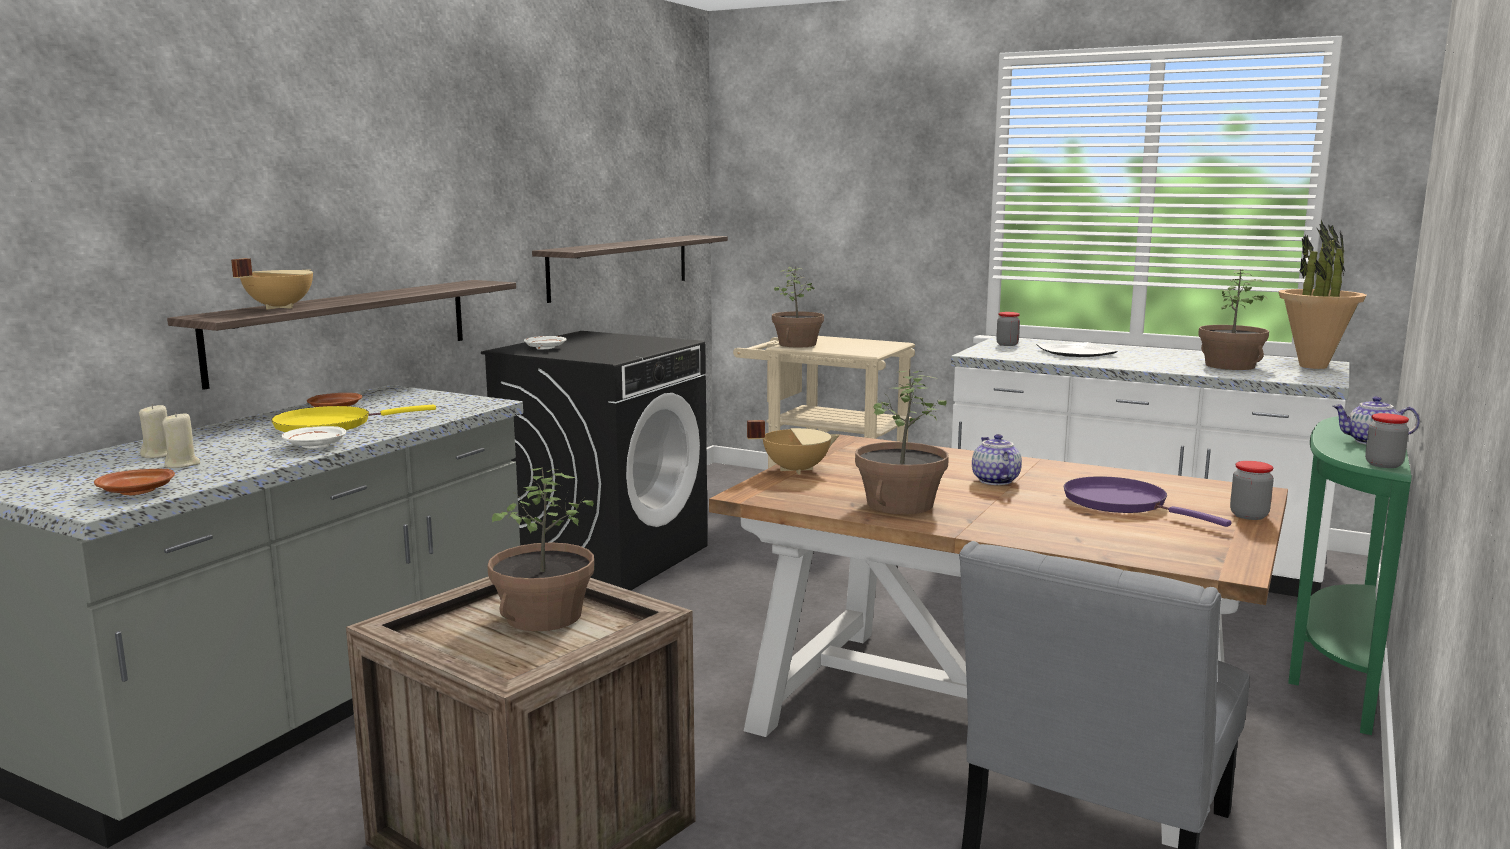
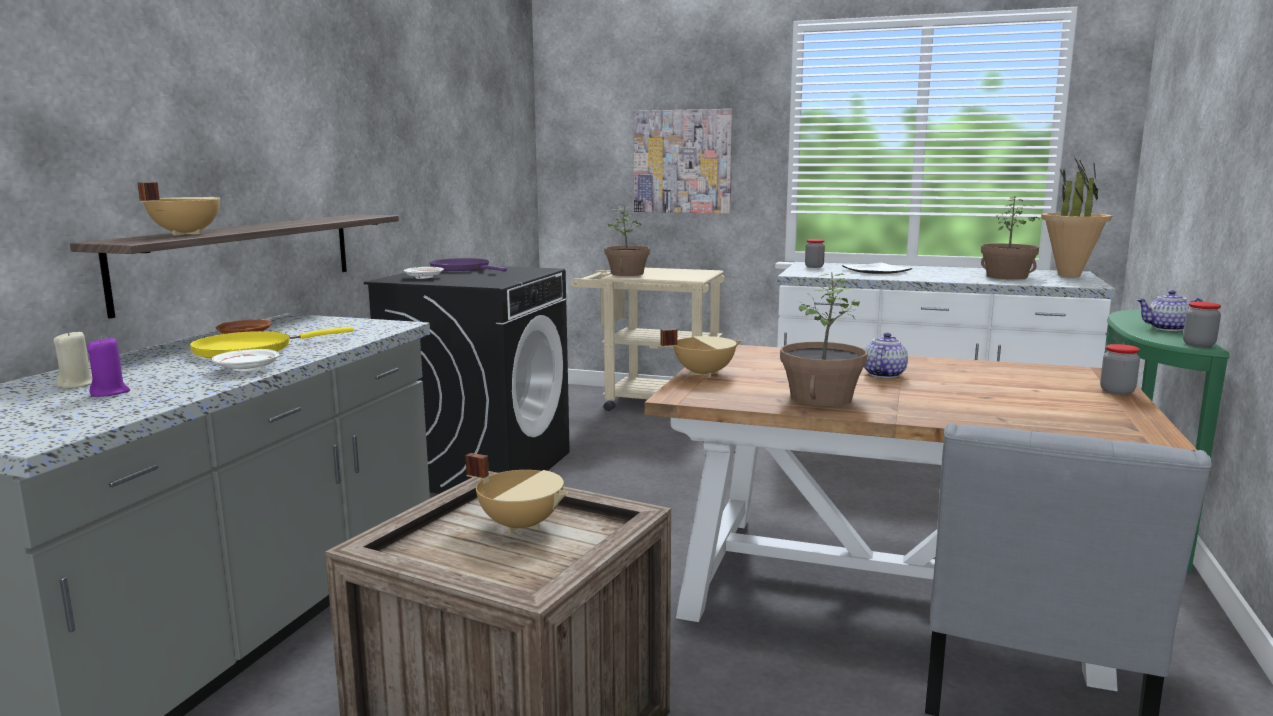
camera: 10 degrees left, 0 degrees up
brown plate [94,469,175,495] -> none
beige candle [162,412,201,468] -> purple candle [87,336,130,397]
potted plant [488,468,594,631] -> beige cooking pot [466,453,568,533]
shelf [532,235,728,303] -> none
teapot [972,434,1022,485] -> teapot turned 45 degrees clockwise [864,333,908,378]
purple frying pan [1064,476,1231,527] -> purple frying pan moved to [429,258,507,271]
none -> picture [634,109,733,214]

